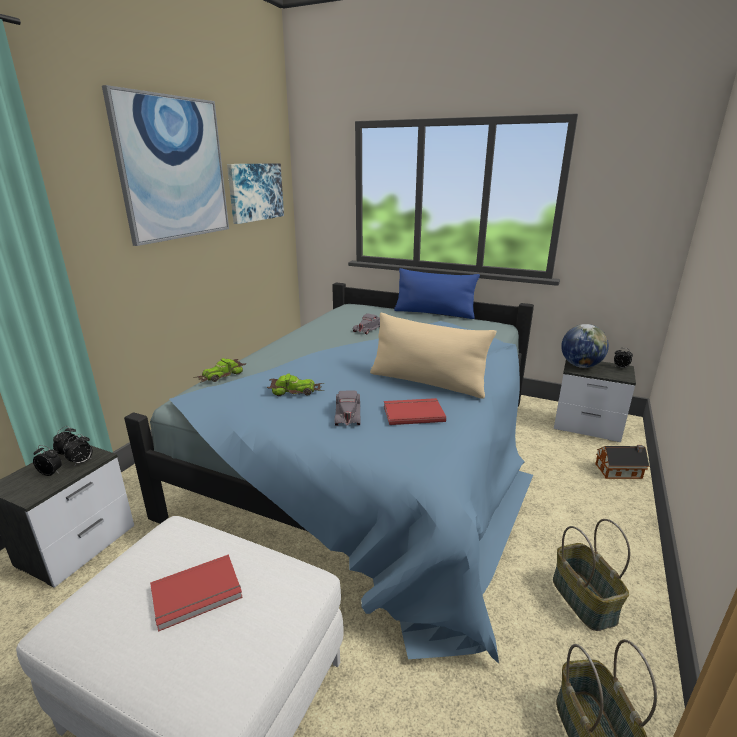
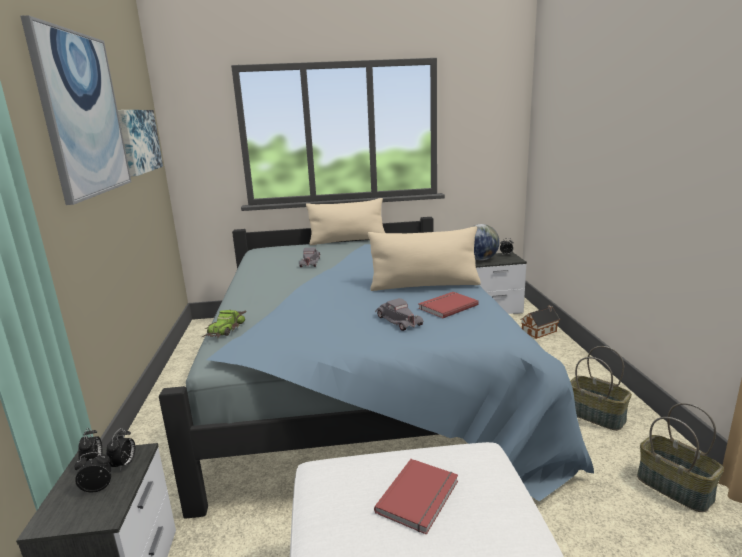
camera: 30 degrees left, 5 degrees down
toy car [267,373,324,396] -> none
blue pillow [394,268,480,319] -> beige pillow [306,198,385,245]

